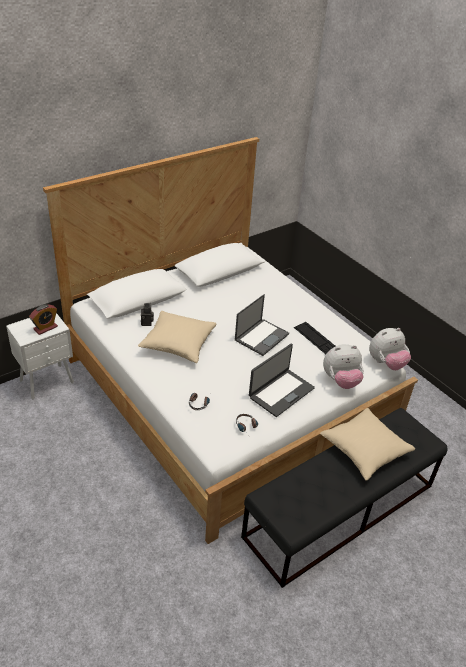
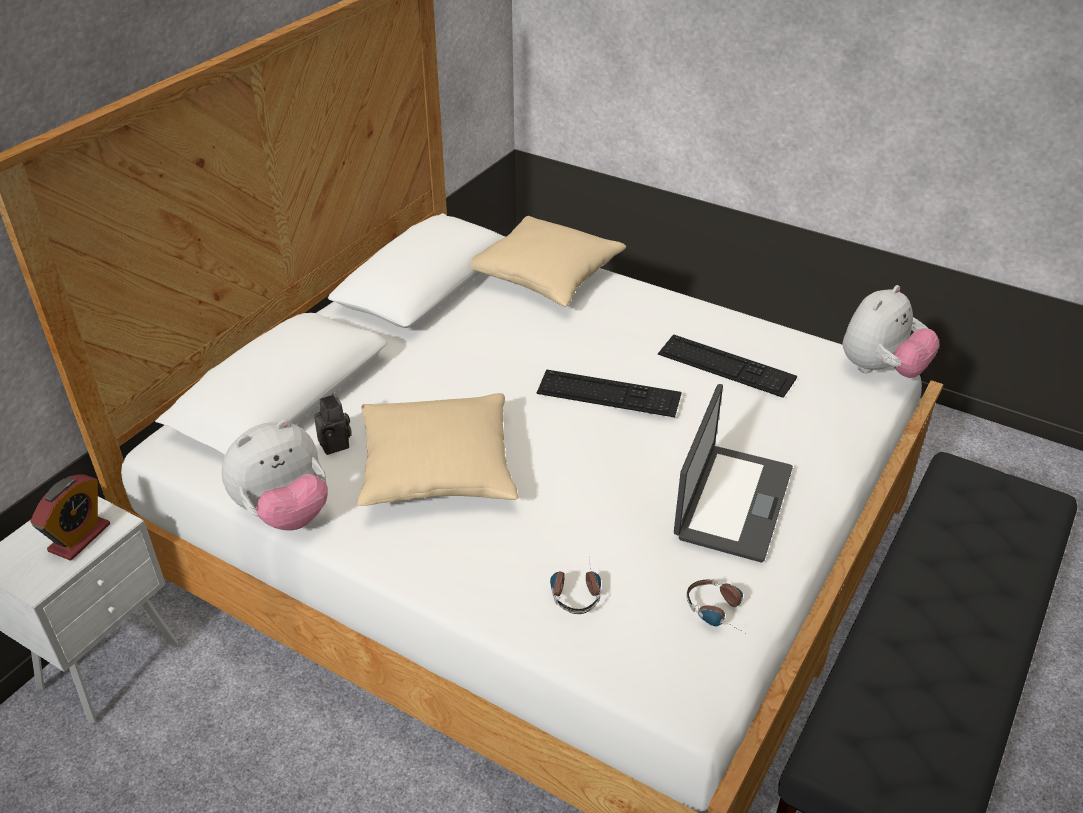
camera: 20 degrees left, 0 degrees up
laptop [235,294,289,356] -> keyboard [537,369,681,417]
beige pillow [320,408,415,481] -> beige pillow moved to [471,216,626,307]
plush toy [323,344,364,389] -> plush toy moved to [222,419,328,531]

